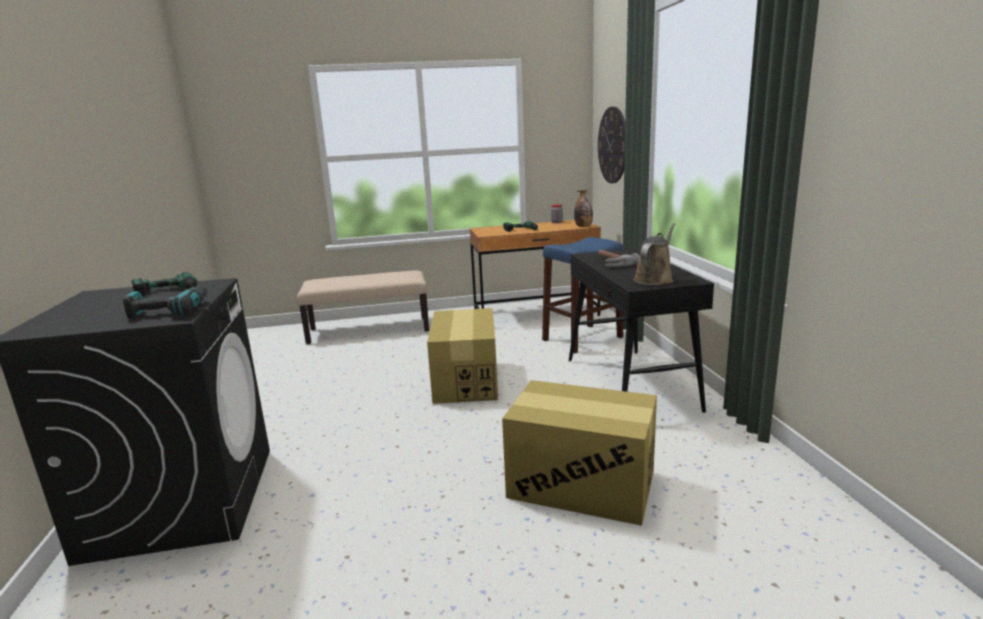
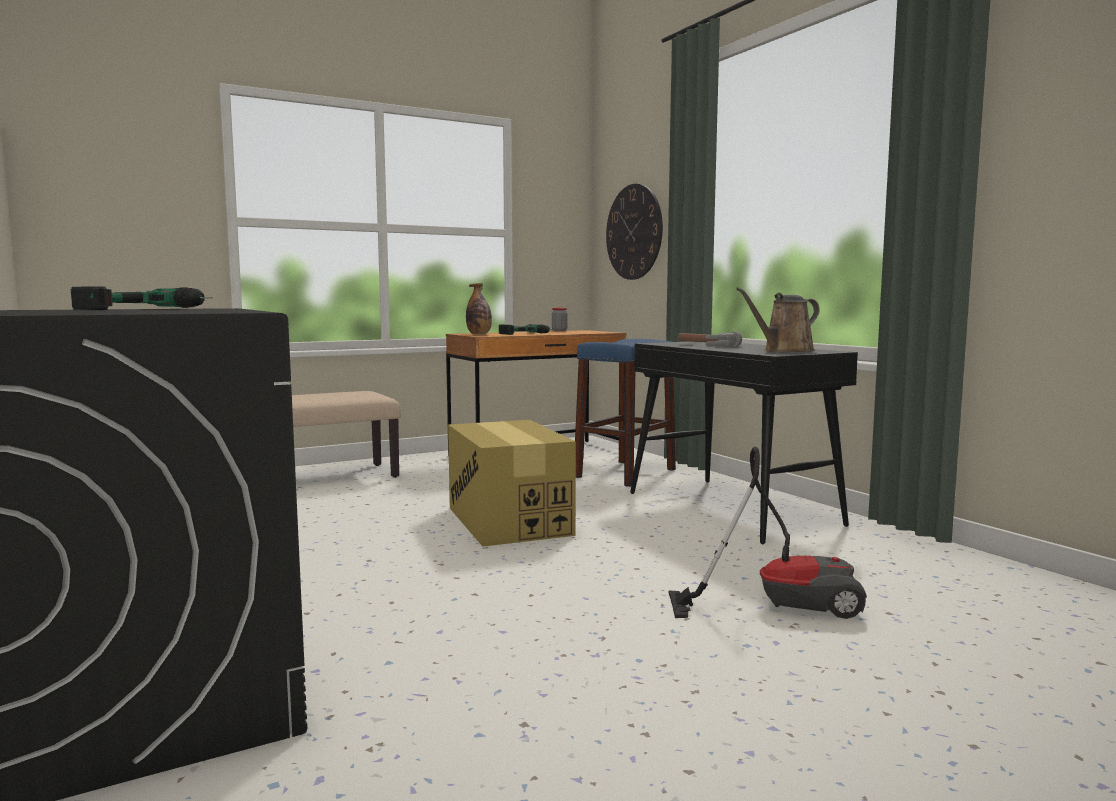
camera: 20 degrees left, 10 degrees down
power drill [123,285,207,319] -> none
cardboard box [502,380,657,526] -> vacuum cleaner [668,447,867,619]
bottle [574,189,593,227] -> bottle moved to [466,283,492,335]
brown watering can [633,223,676,285] -> brown watering can turned 135 degrees counterclockwise [736,287,820,352]

